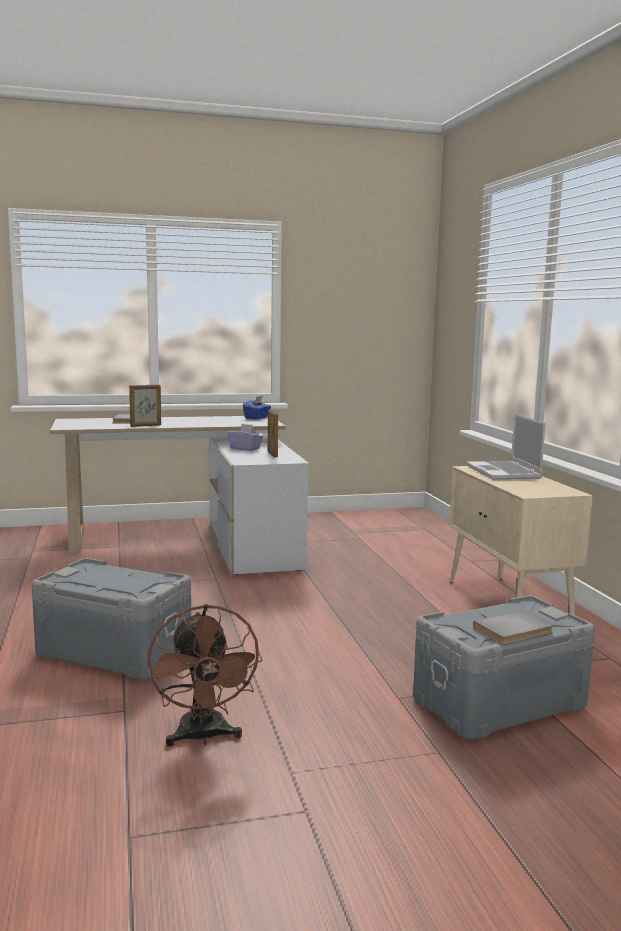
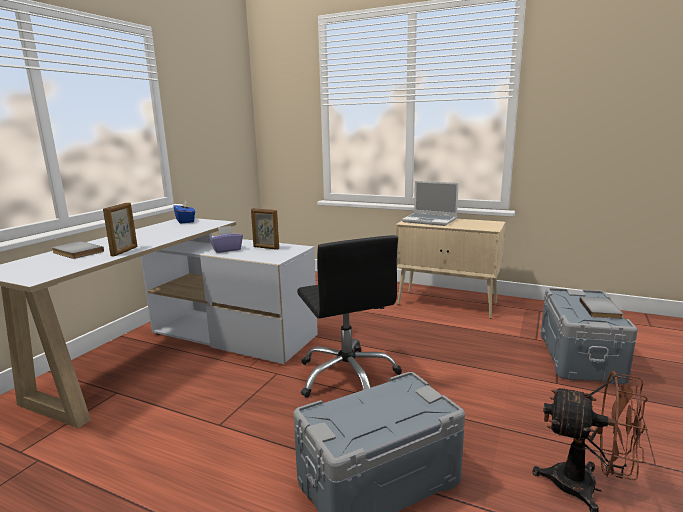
camera: 50 degrees left, 5 degrees up
none -> black office chair [297,235,402,398]

